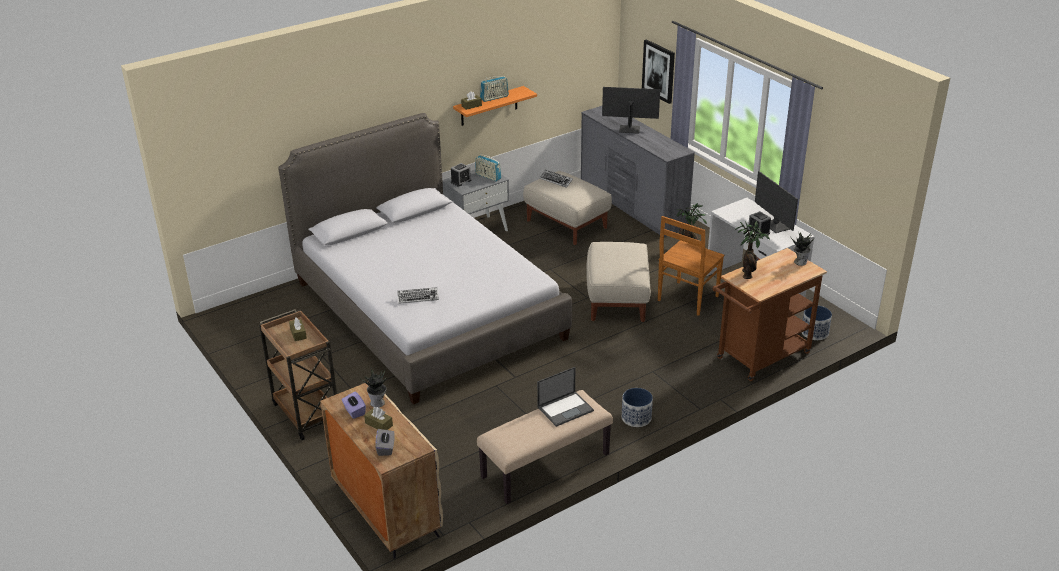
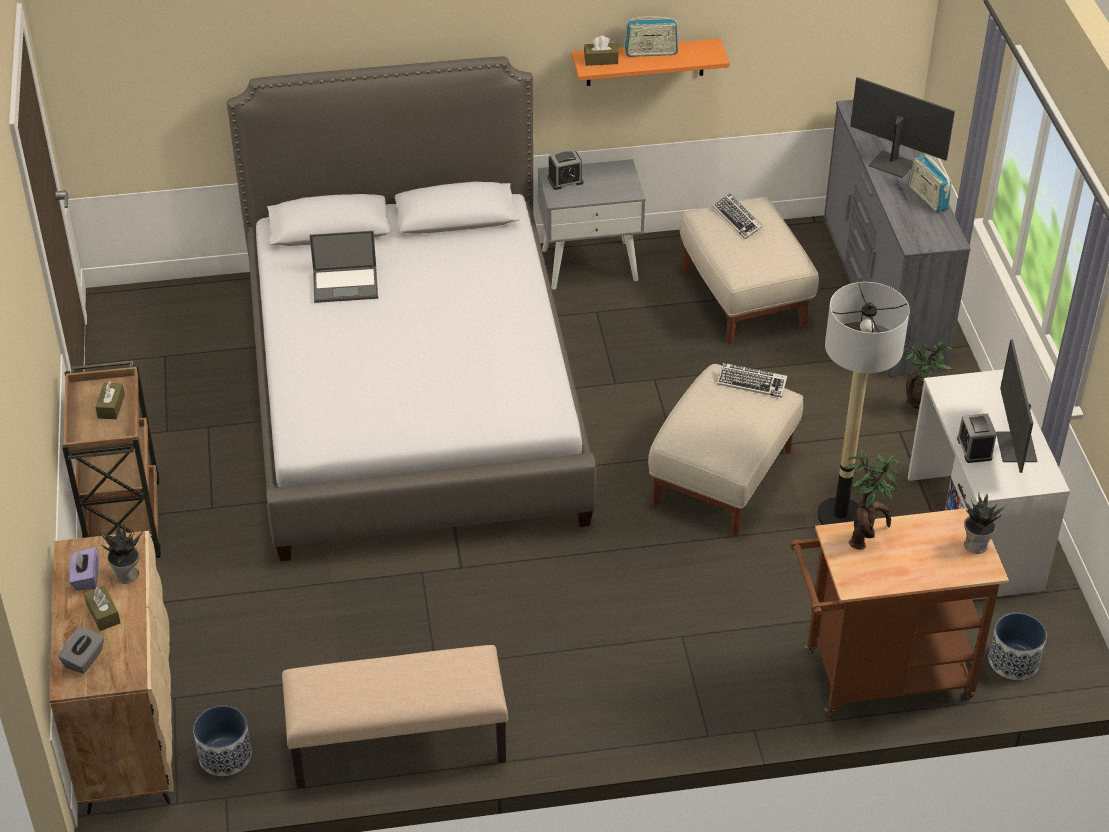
camera: 25 degrees right, 10 degrees up
keyboard [397,287,439,304] -> keyboard moved to [718,363,787,398]
radio [475,155,501,181] -> radio moved to [909,153,952,213]
laptop [537,367,594,427] -> laptop moved to [310,231,378,303]
planter [622,388,653,427] -> planter moved to [193,706,252,776]
picture [642,39,675,104] -> none
brown chair [658,216,724,316] -> floor lamp [817,282,910,525]

